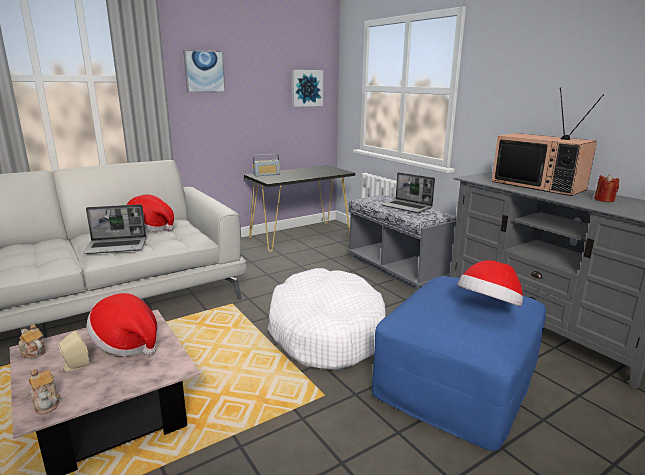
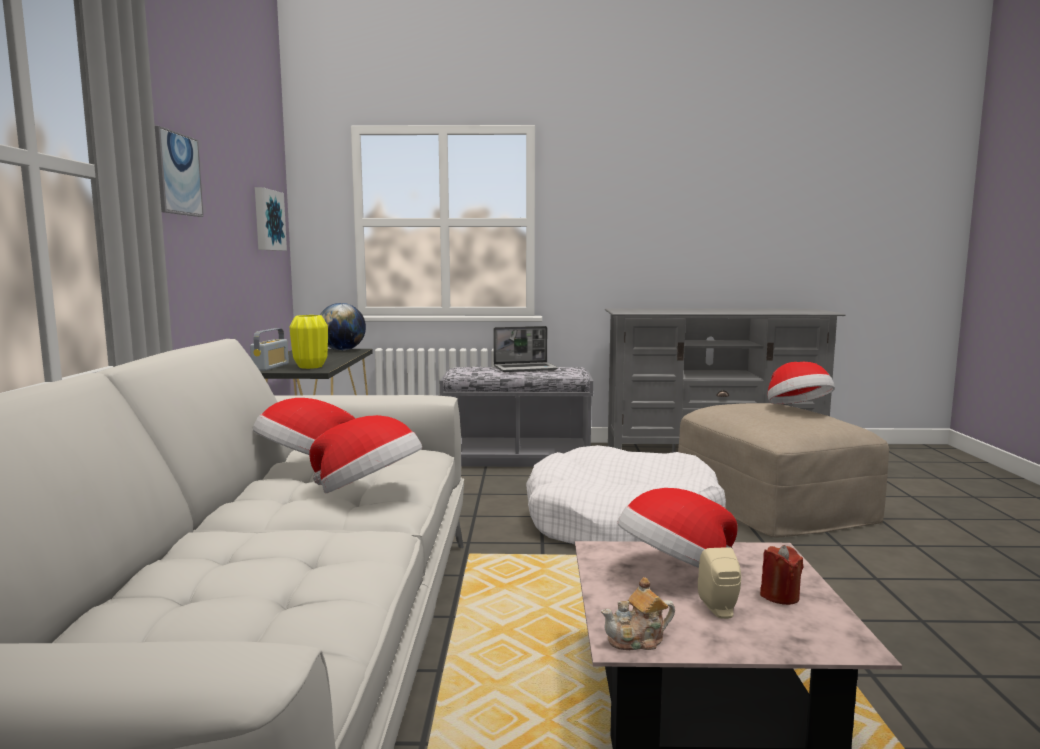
camera: 55 degrees left, 10 degrees down
teapot [29,369,60,415] -> none
laptop [83,204,146,254] -> hat [309,415,422,493]
blue ottoman [372,276,546,451] -> beige ottoman [678,403,889,538]
television [492,87,604,196] -> none
red candle [594,174,619,202] -> red candle moved to [760,545,803,605]
none -> yellow vase [290,315,328,369]
none -> globe [320,303,366,351]

